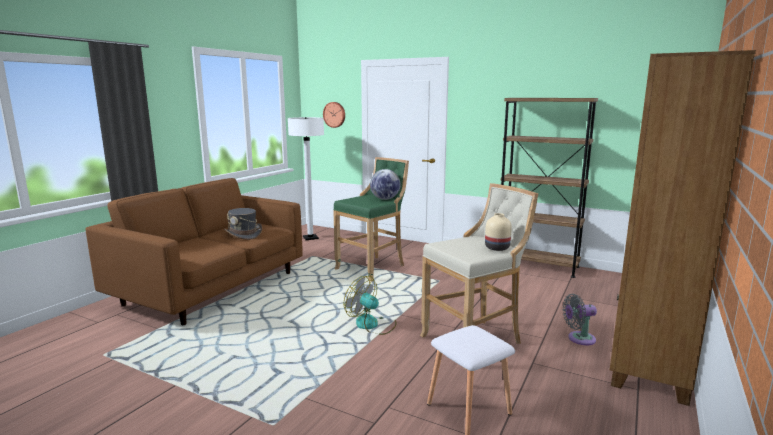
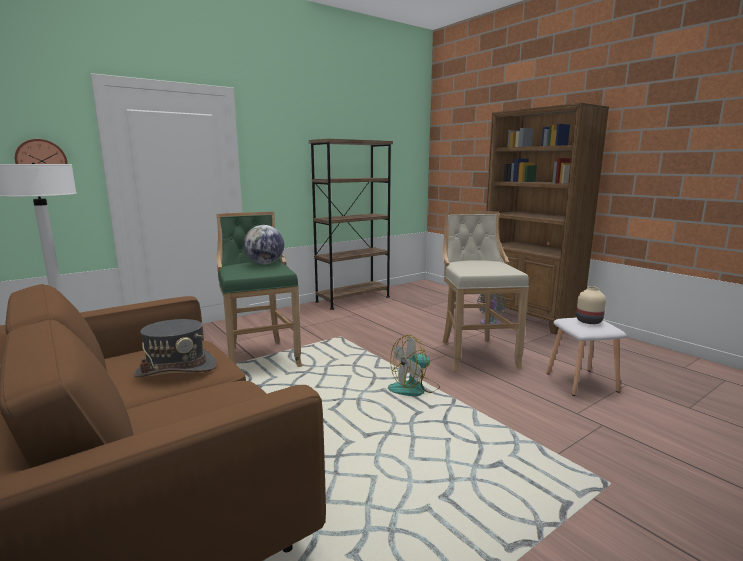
camera: 65 degrees left, 0 degrees up
beige vase [485,213,512,251] -> beige vase moved to [576,286,606,324]

